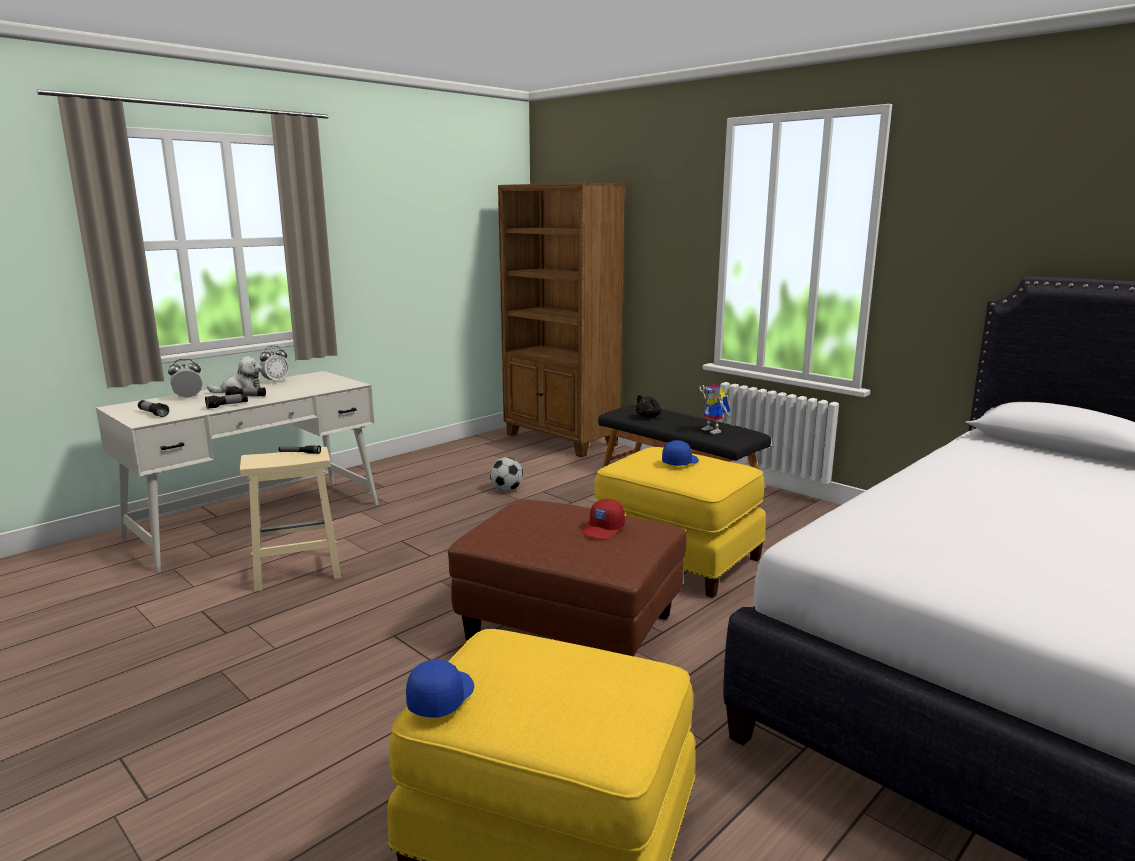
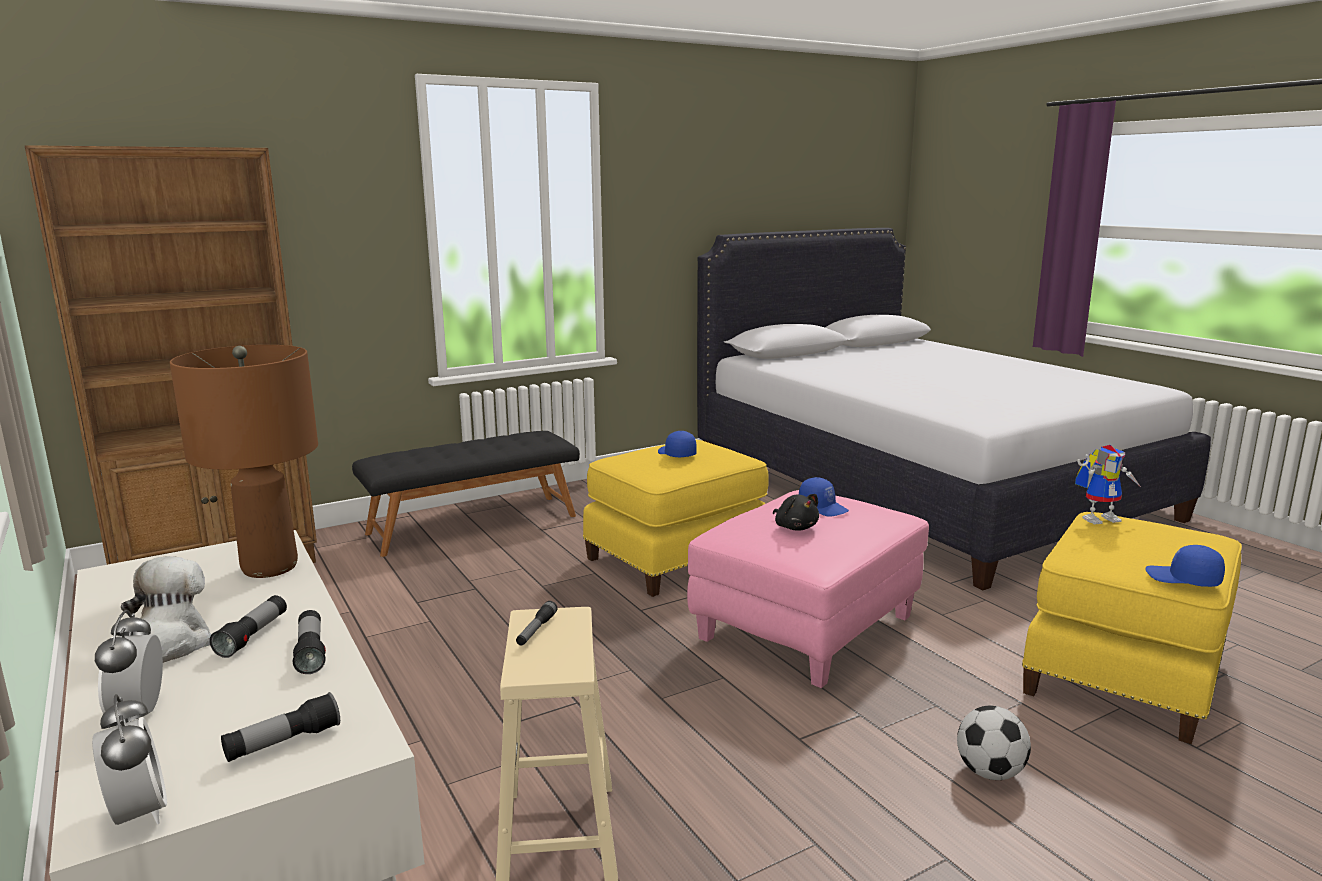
camera: 75 degrees left, 0 degrees up
alarm clock [260,346,289,384] -> alarm clock moved to [92,694,167,825]
brown ottoman [448,500,686,656] -> pink ottoman [687,490,929,688]
football [490,457,523,491] -> football moved to [957,706,1031,780]
red cap [582,499,625,539] -> blue cap [799,477,849,517]
black plush toy [636,395,662,417] -> black plush toy moved to [773,494,819,530]
toy robot [699,384,730,434] -> toy robot moved to [1075,445,1141,525]
none -> brown table lamp [170,345,318,578]

